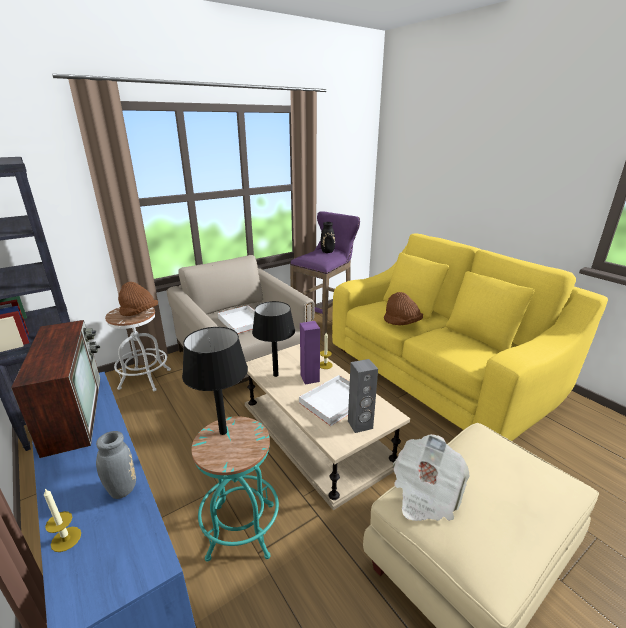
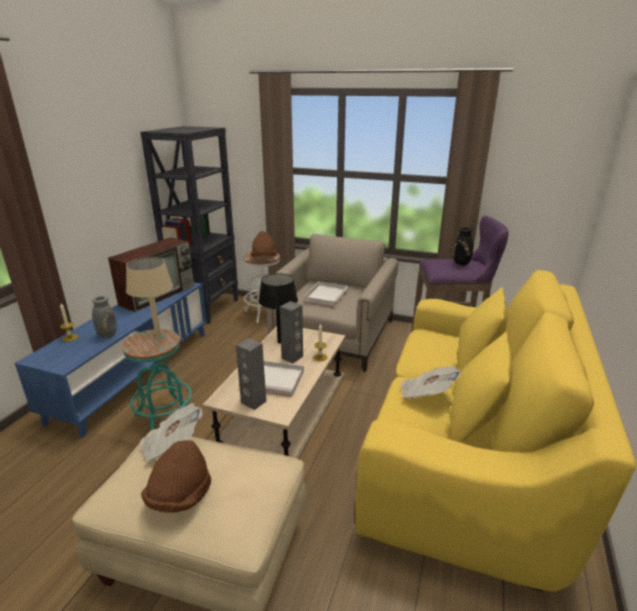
camera: 55 degrees right, 0 degrees up
black table lamp [182,327,248,435] -> beige table lamp [126,257,173,337]
purple speaker [300,321,320,384] -> grey speaker [280,301,303,363]
brown hat [384,292,423,325] -> brown hat moved to [141,440,211,513]
none -> newspaper [401,366,461,399]

